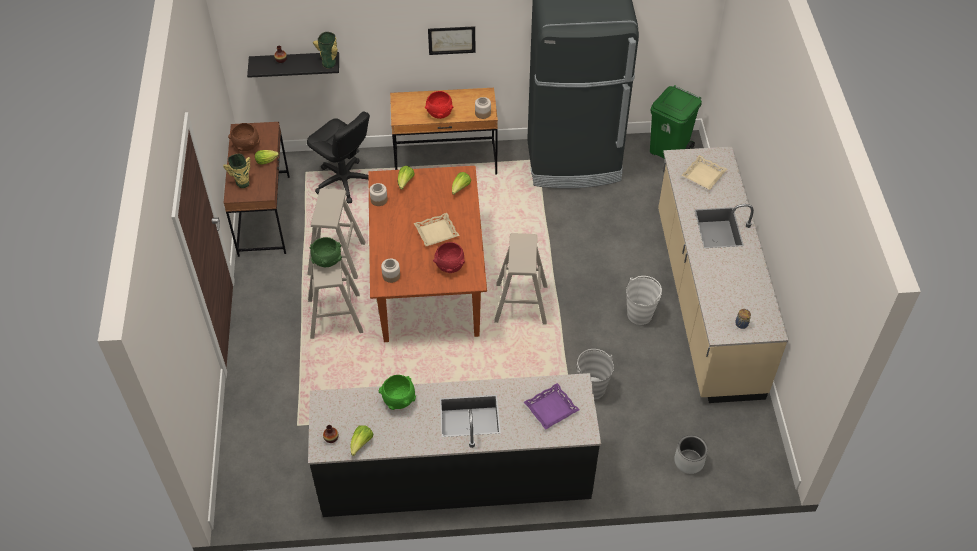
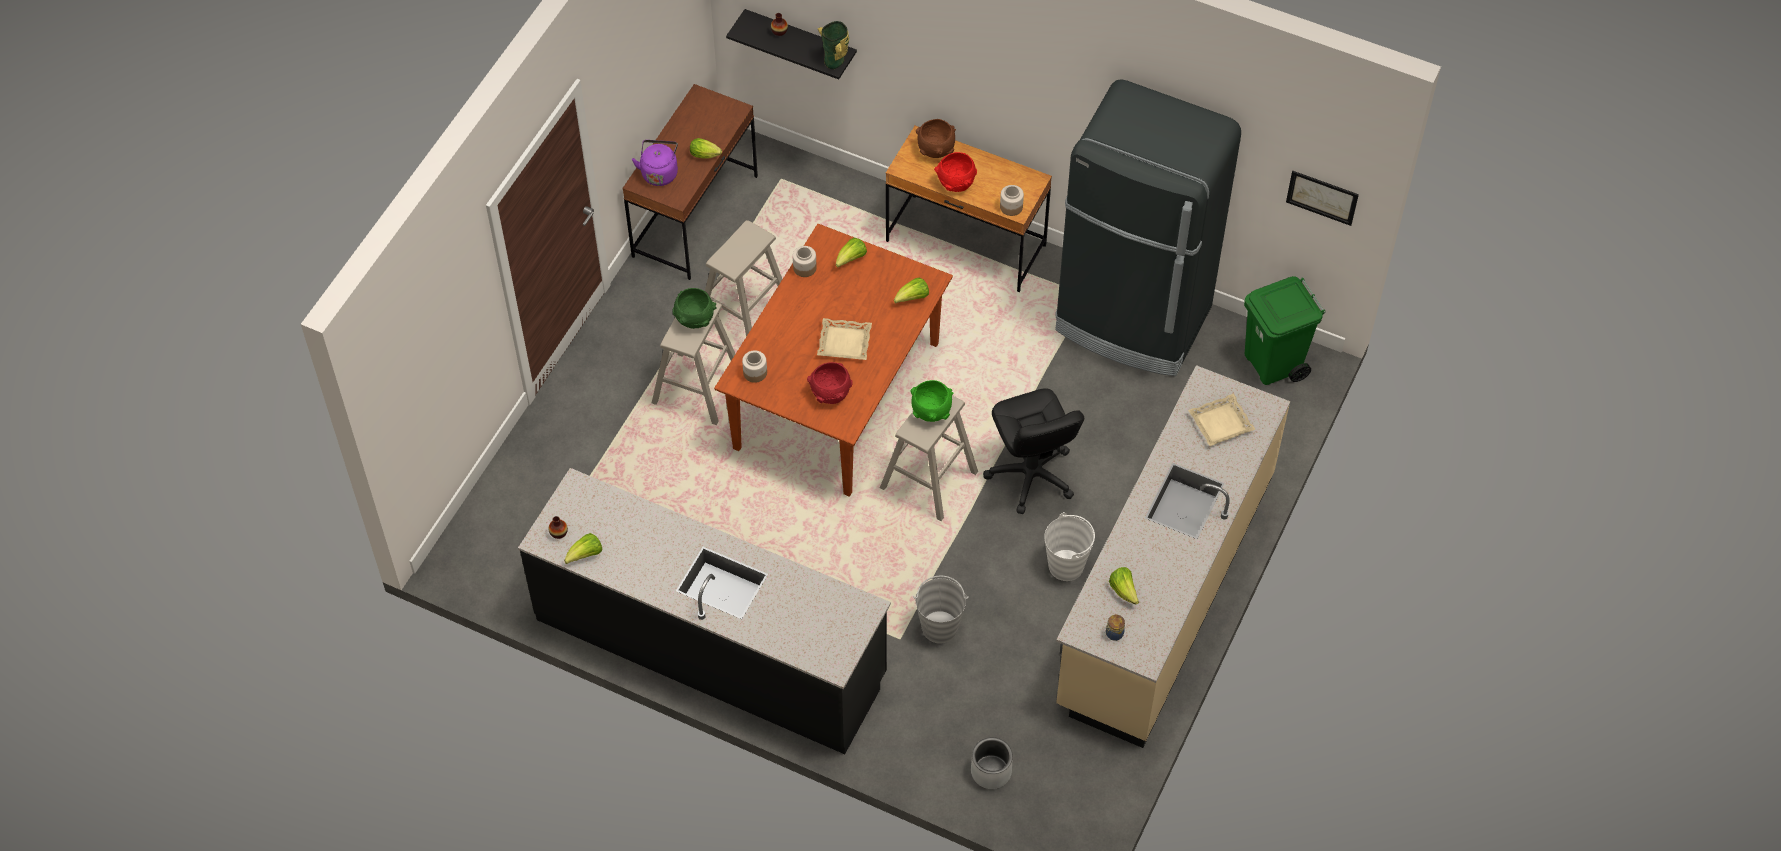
camera: 30 degrees right, 5 degrees up
vase [223,154,250,188] -> purple kettle [632,140,678,186]
brown bowl [228,123,260,151] -> brown bowl moved to [916,119,956,158]
black office chair [307,111,370,204] -> black office chair moved to [983,388,1084,514]
green bowl [379,375,416,410] -> green bowl moved to [911,380,953,422]
picture [428,26,476,55] -> picture moved to [1286,171,1359,226]
purple tray [524,383,579,430] -> none
none -> lettuce [1109,567,1139,604]

